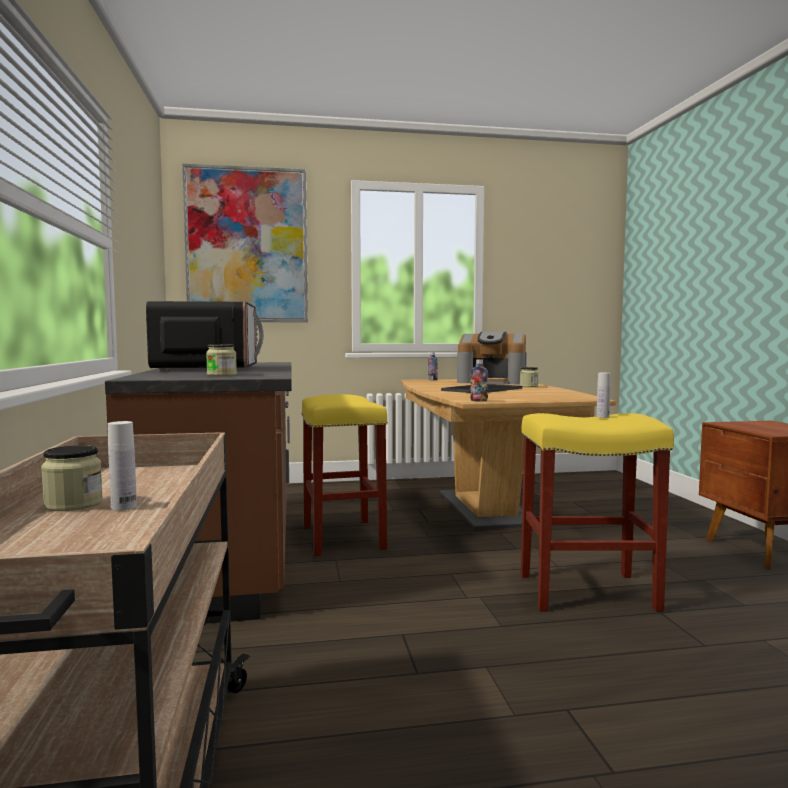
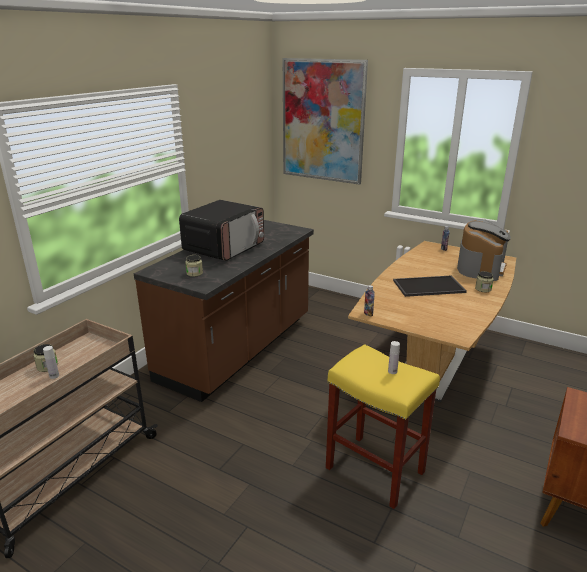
camera: 40 degrees right, 20 degrees up
yellow stool [301,394,388,556] -> none
coffee machine [457,332,527,384] -> coffee machine turned 120 degrees counterclockwise [457,219,511,281]

